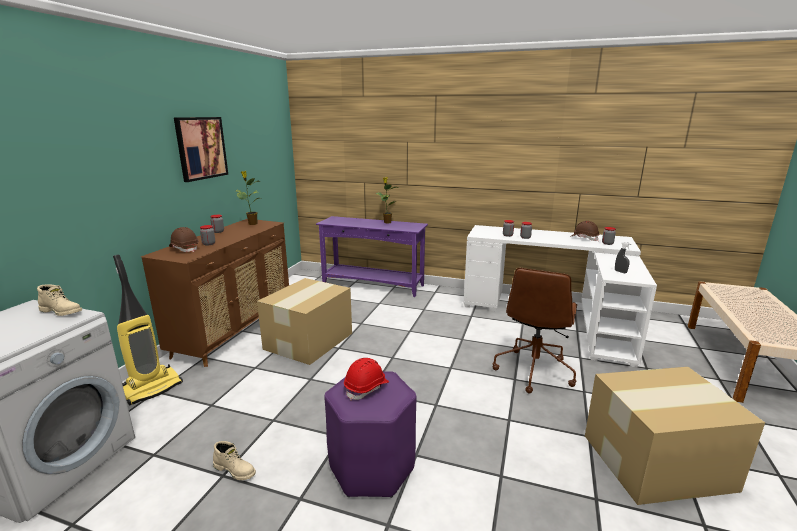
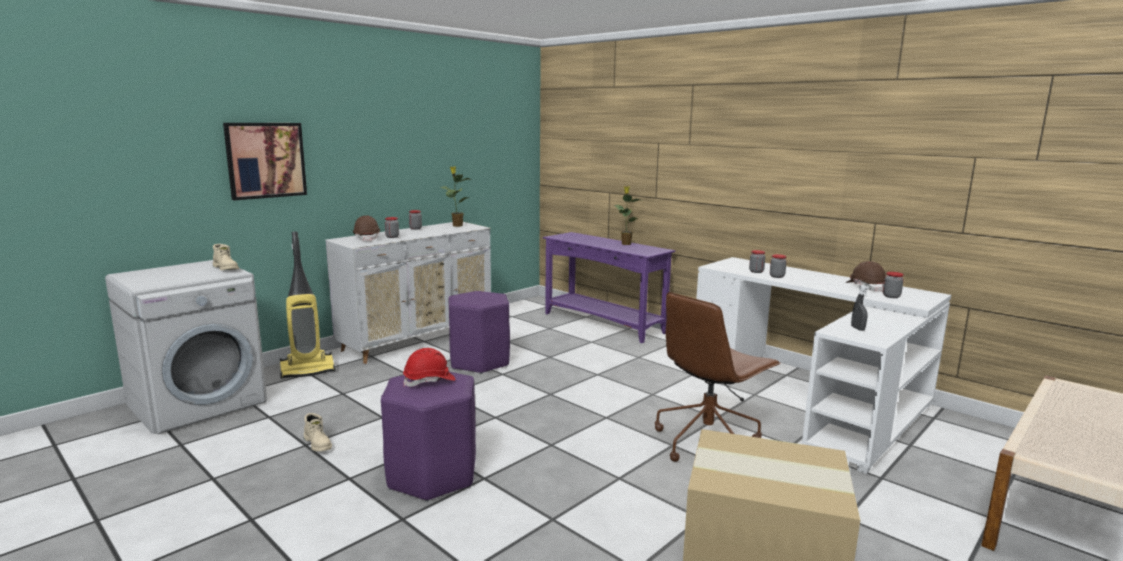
camera: 25 degrees right, 5 degrees down
brown cabinet [141,219,289,367] -> white cabinet [326,222,491,364]
picture [174,117,228,182] -> picture moved to [223,123,307,200]
cardboard box [257,278,352,365] -> purple stool [448,291,510,374]

